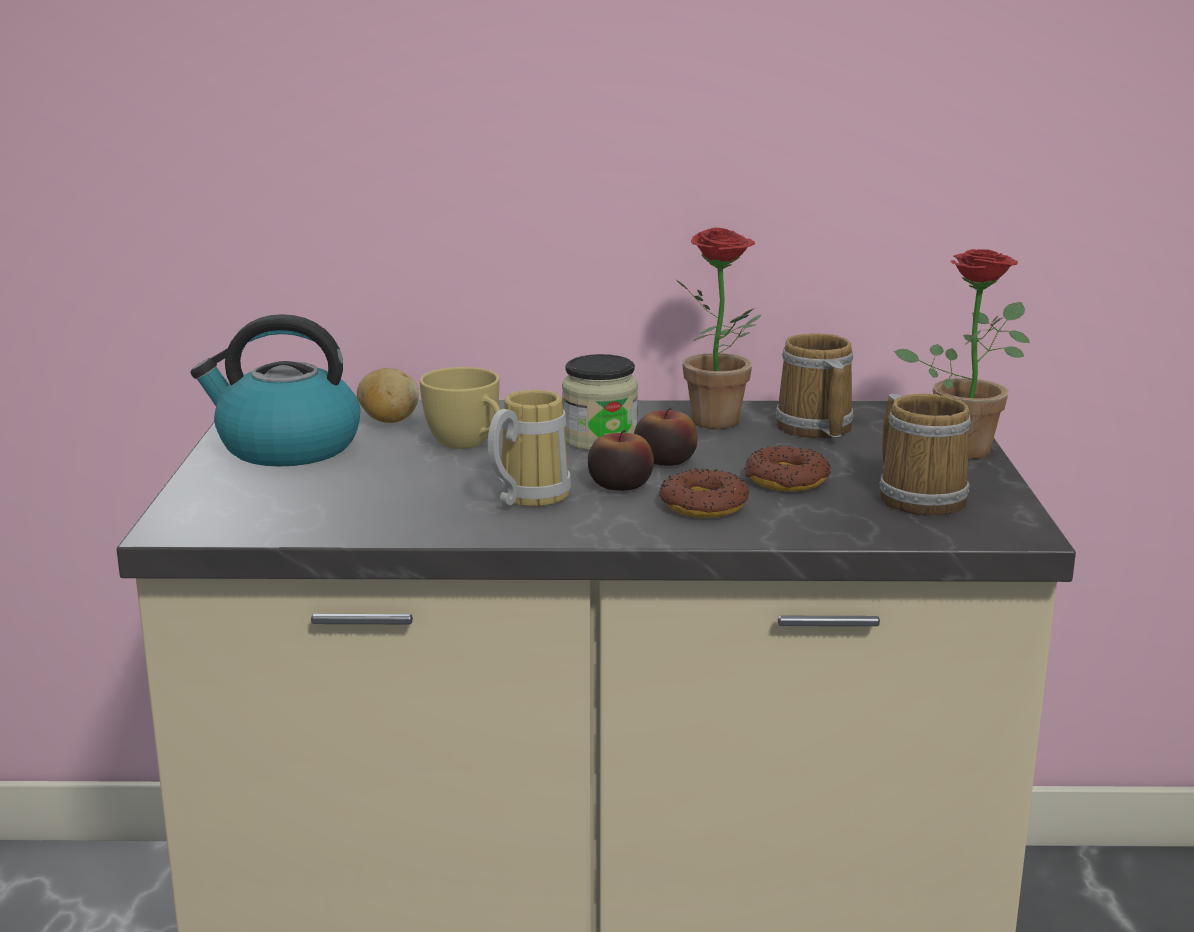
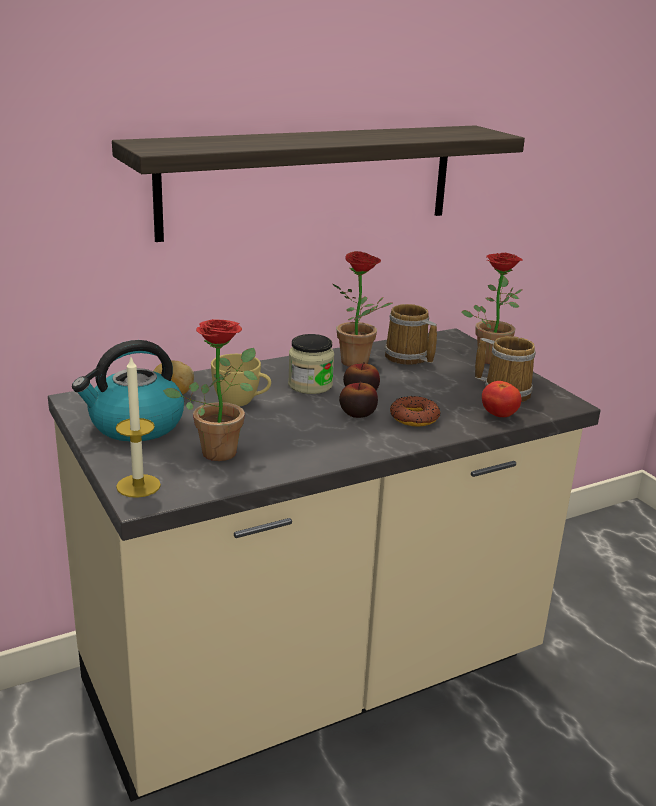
camera: 30 degrees left, 5 degrees up
mug [488,390,571,507] -> none
donut [745,446,831,492] -> none
none -> shelf [112,125,525,242]
none -> candle [116,357,161,498]
none -> potted plant [163,319,257,461]
none -> tomato [482,381,521,417]

